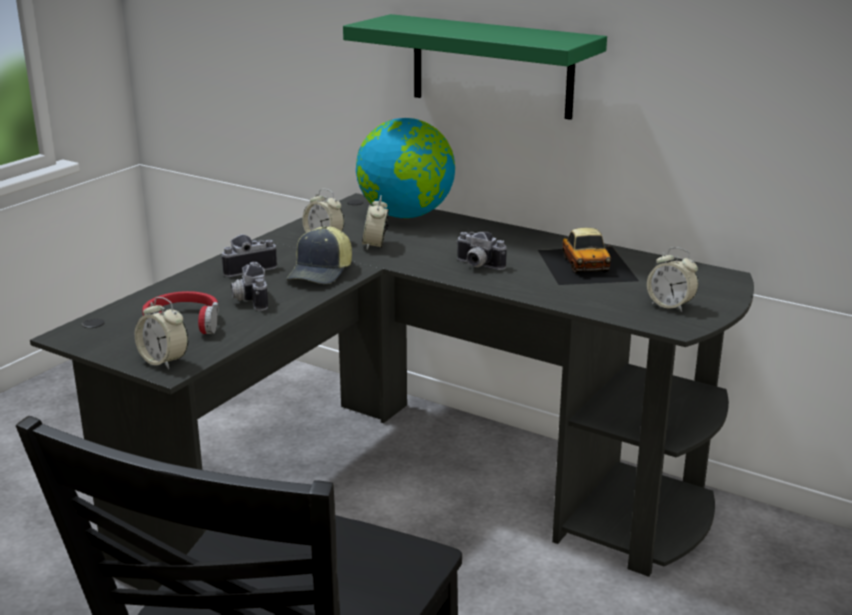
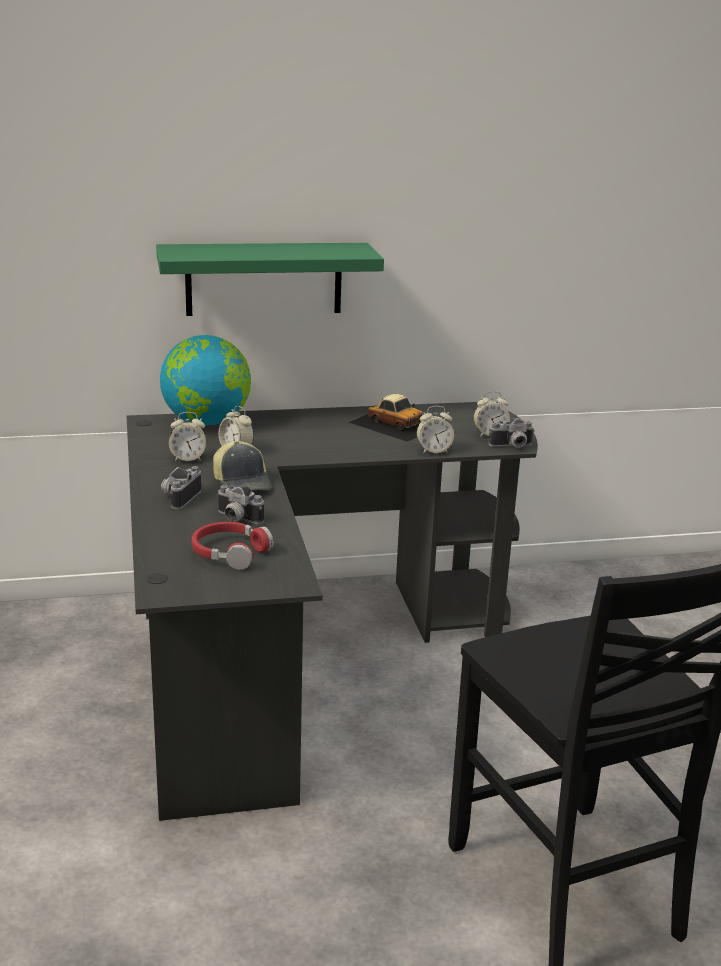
camera: 45 degrees left, 0 degrees up
alarm clock [135,297,188,369] -> alarm clock moved to [417,406,454,454]
camera [456,232,507,270] -> camera moved to [488,417,535,448]

